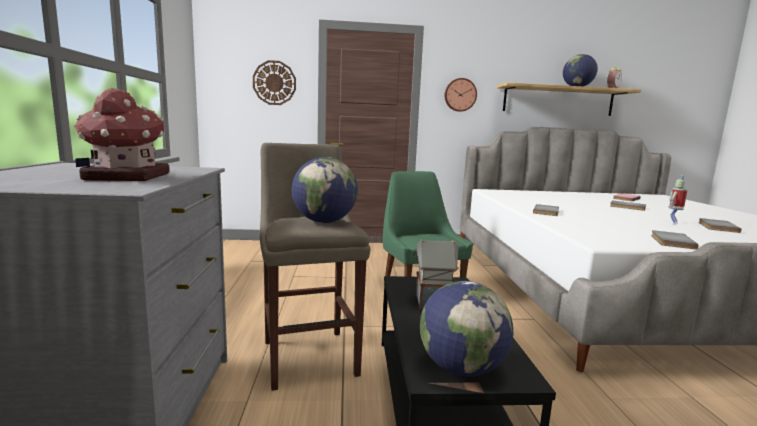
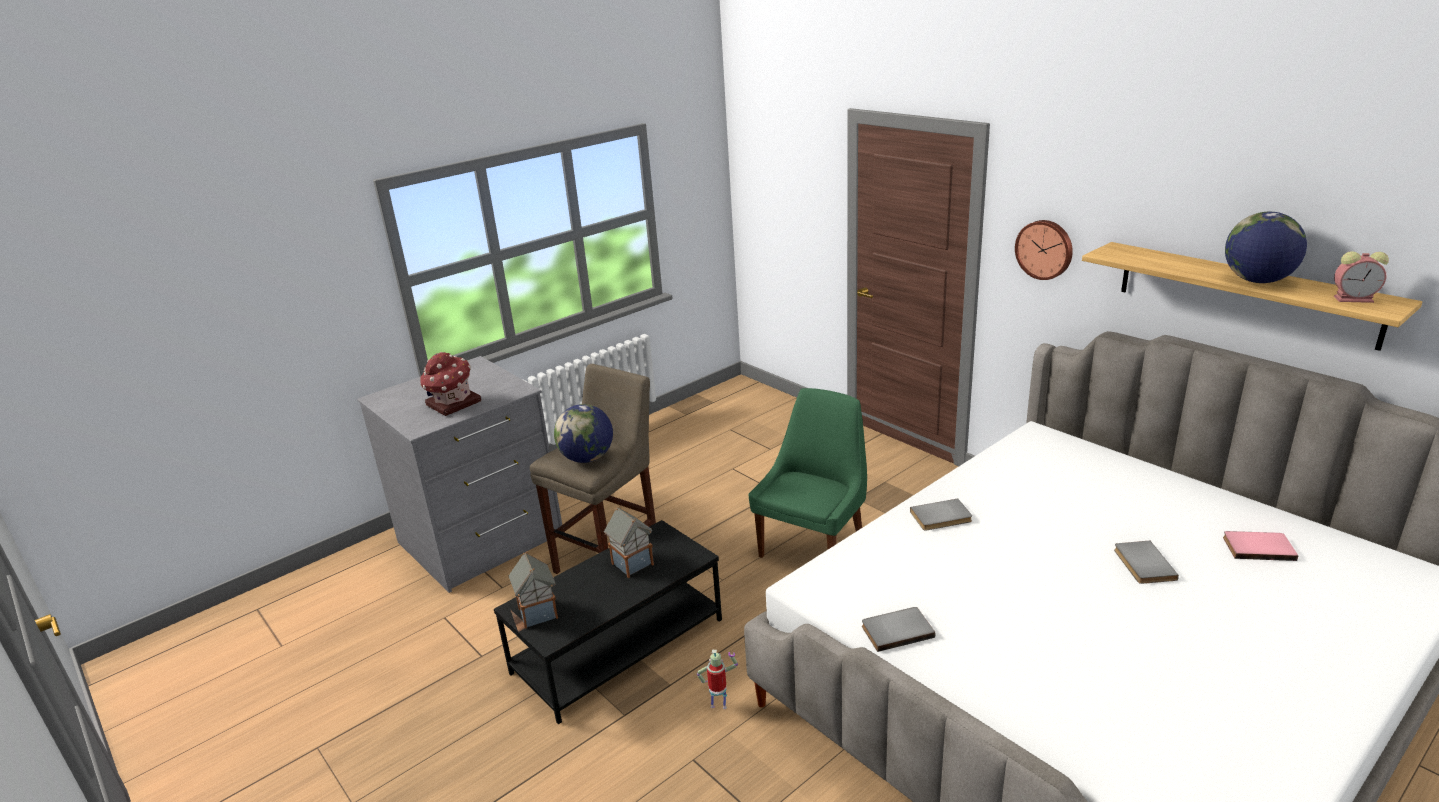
camera: 55 degrees right, 15 degrees up
wall clock [253,60,296,105] -> none
globe [420,281,513,377] -> toy house [509,551,558,629]
toy robot [668,176,687,225] -> toy robot moved to [697,650,738,709]
grey book [698,218,741,233] -> none

